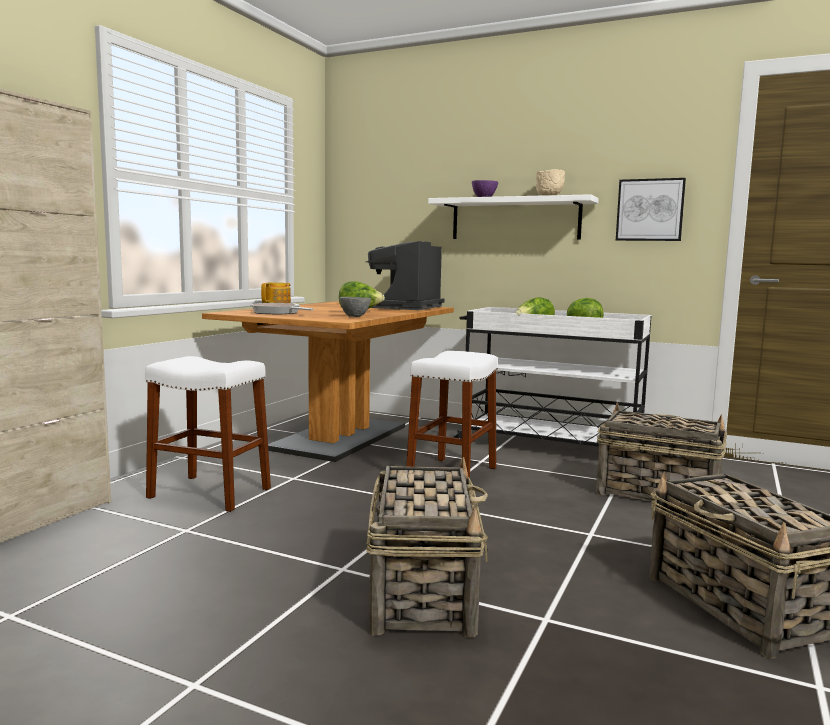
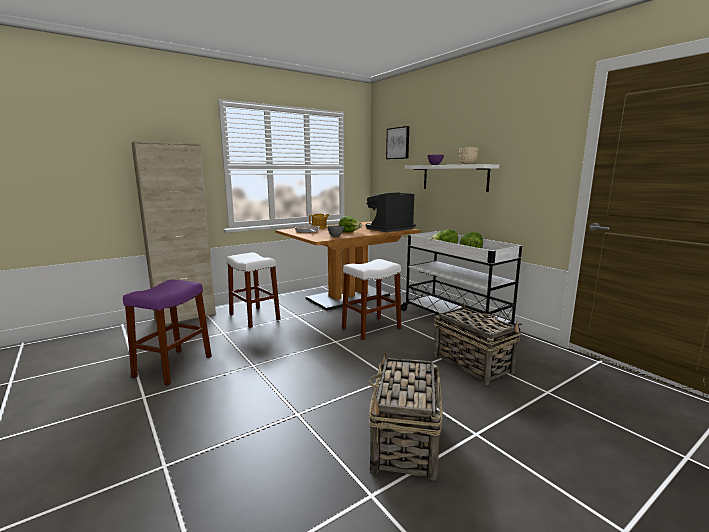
camera: 30 degrees right, 5 degrees up
basket [366,457,488,638] -> none
picture [616,178,686,241] -> picture moved to [386,126,409,159]
none -> purple stool [123,279,212,386]

